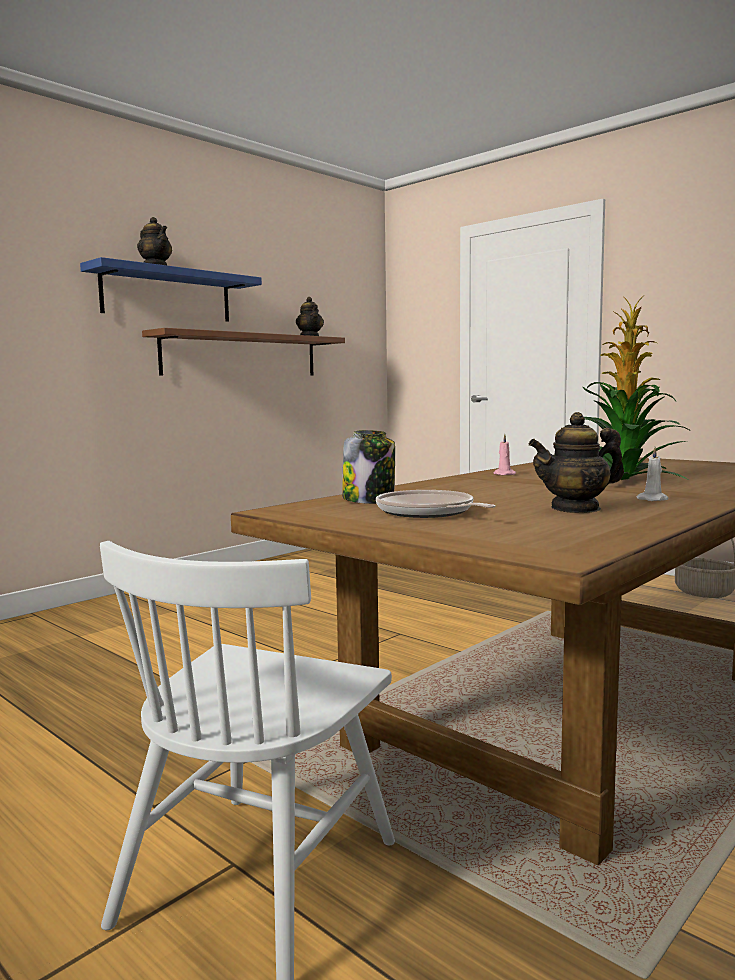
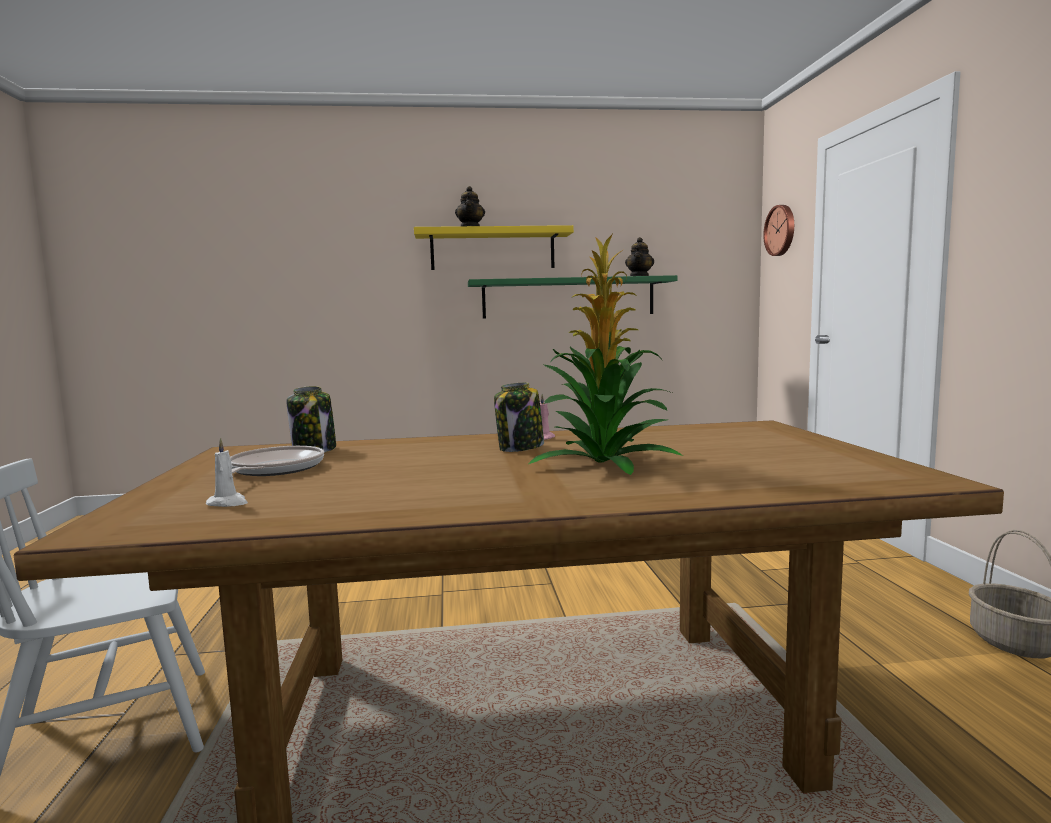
camera: 40 degrees right, 0 degrees up
blue shelf [80,257,262,322] -> yellow shelf [414,225,574,270]
brown shelf [142,328,345,376] -> green shelf [468,275,678,319]
teapot [529,412,624,513] -> none
white candle [637,447,669,501] -> white candle moved to [206,438,248,507]
none -> jar [494,382,544,452]
none -> wall clock [763,205,794,256]

